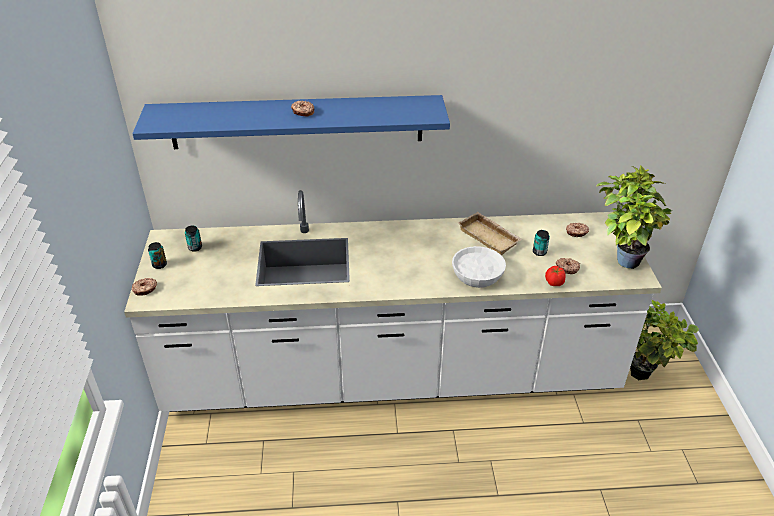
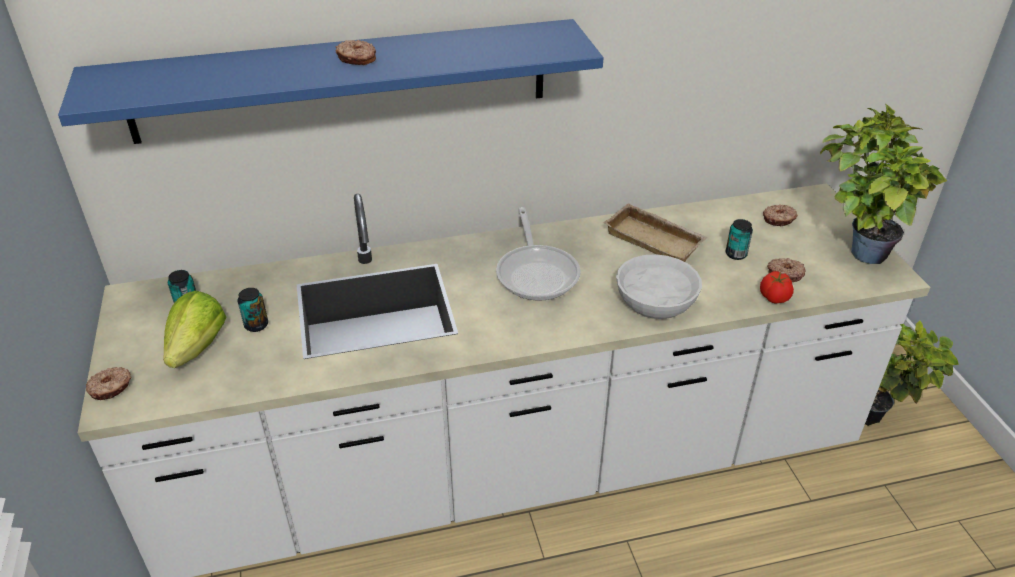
camera: 10 degrees left, 0 degrees up
can [148,242,167,269] -> can moved to [237,288,268,332]
none -> lettuce [163,290,226,368]
none -> frying pan [496,207,581,301]

